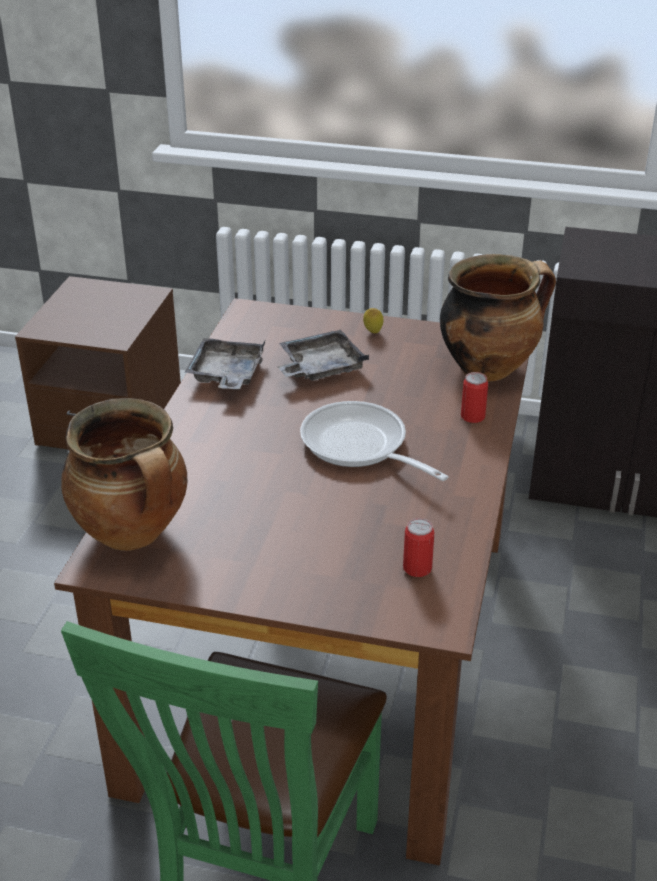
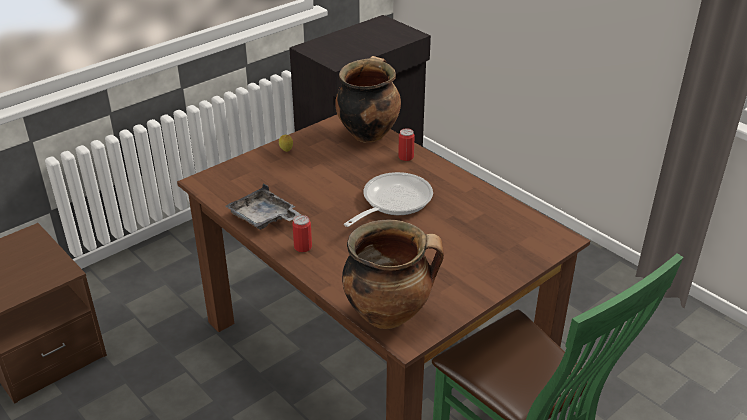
camera: 55 degrees left, 0 degrees up
grey tray [277,330,369,381] -> none
frying pan [300,401,448,481] -> frying pan turned 135 degrees clockwise [344,172,433,227]
can [403,518,434,577] -> can moved to [292,215,312,252]

